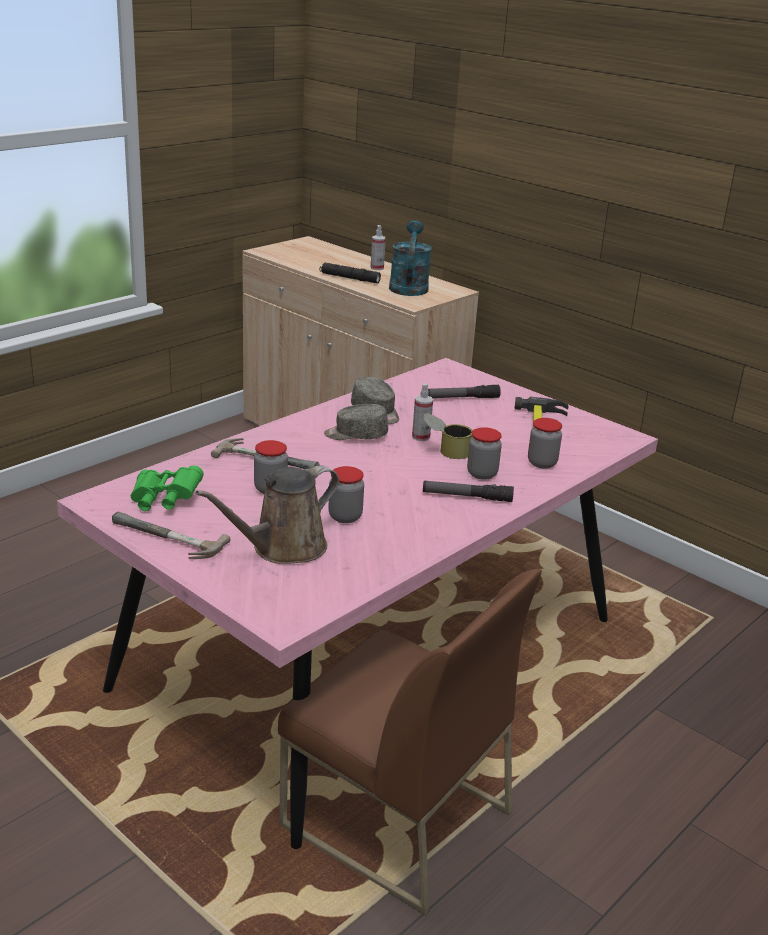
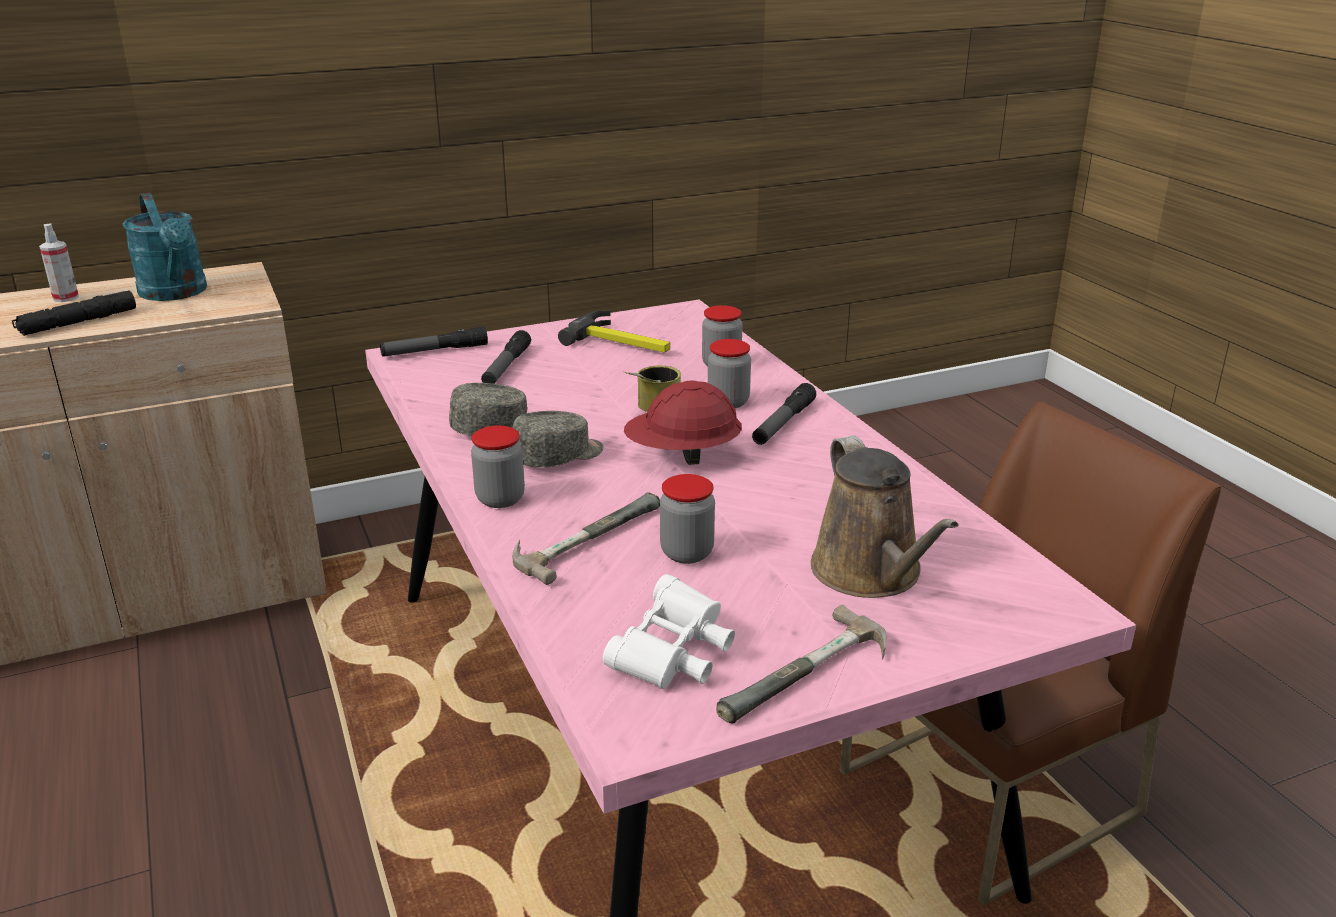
camera: 65 degrees left, 0 degrees up
green binoculars [131,466,204,511] -> white binoculars [603,574,735,689]
grey cap [324,404,388,440] -> grey cap turned 150 degrees counterclockwise [513,411,604,468]
jar [328,466,364,523] -> jar moved to [471,426,525,508]
turquoise watering can [389,220,432,296] -> turquoise watering can turned 150 degrees counterclockwise [122,193,207,301]
spray bottle [412,383,433,441] -> none
none -> flashlight [380,326,488,357]
none -> red hard hat [624,381,742,465]

